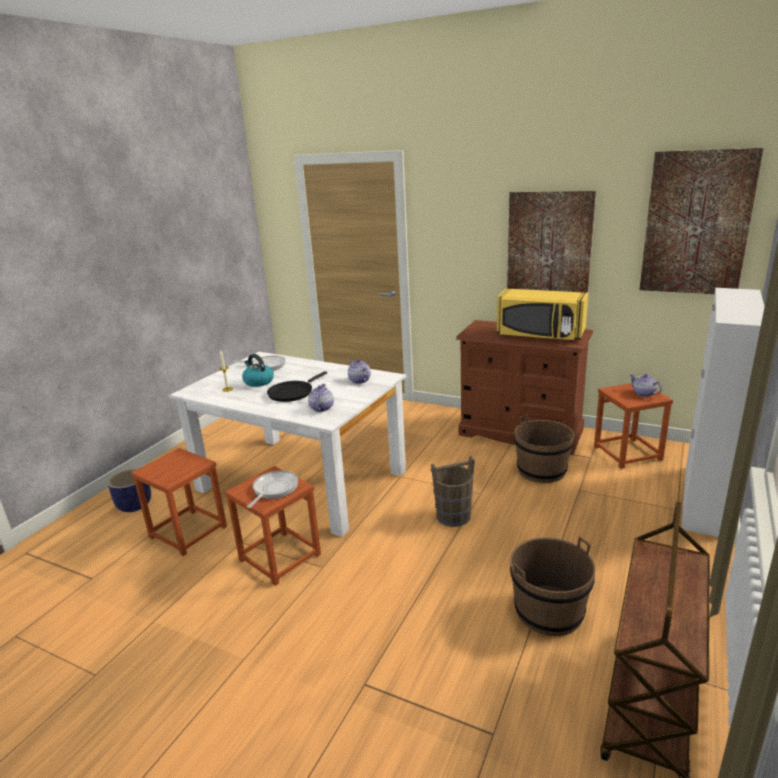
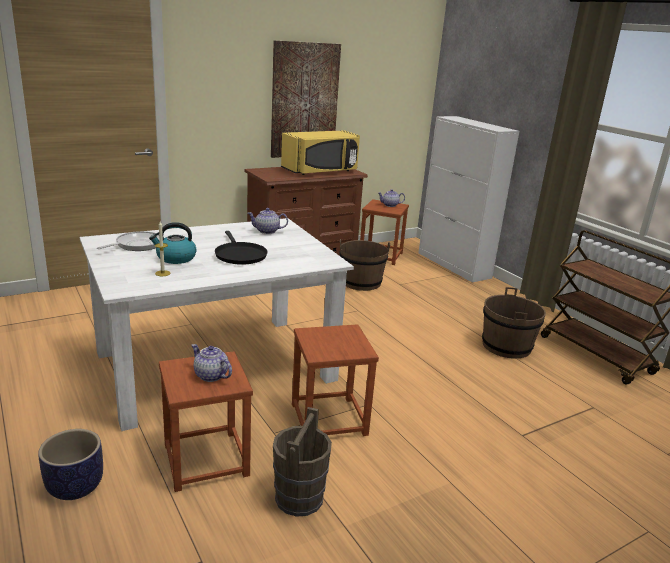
camera: 60 degrees left, 0 degrees up
frying pan [247,471,298,508] -> none
teapot [308,384,334,412] -> teapot moved to [191,344,232,382]
brown bucket [431,456,475,527] -> brown bucket moved to [273,407,332,517]
picture [640,148,763,294] -> none

